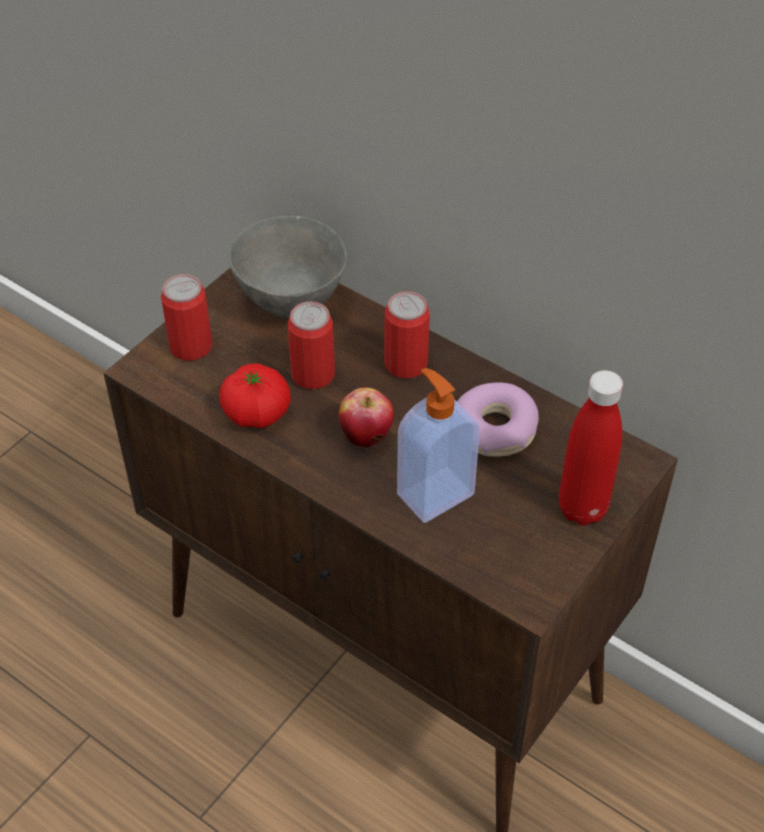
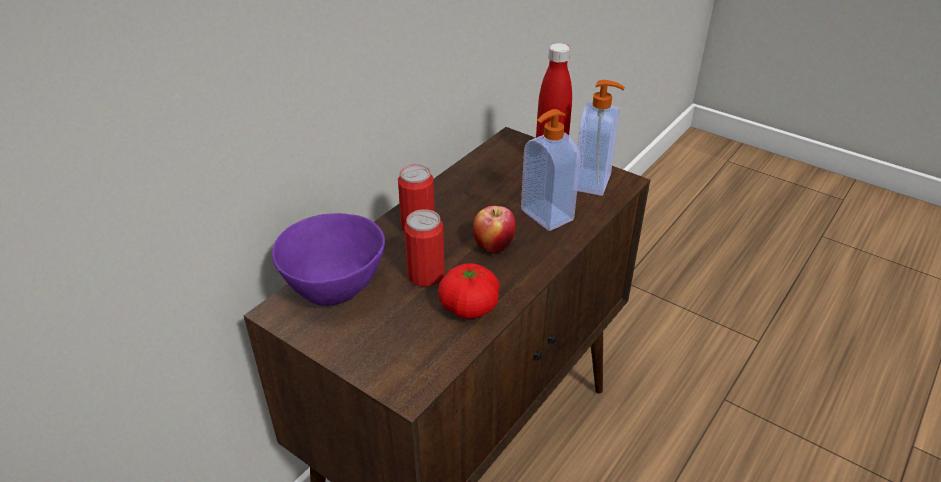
camera: 90 degrees left, 10 degrees down
can [161,274,213,361] -> none
grey bowl [228,216,347,318] -> purple bowl [272,213,385,306]
donut [457,382,539,457] -> none
none -> soap dispenser [577,80,625,196]

